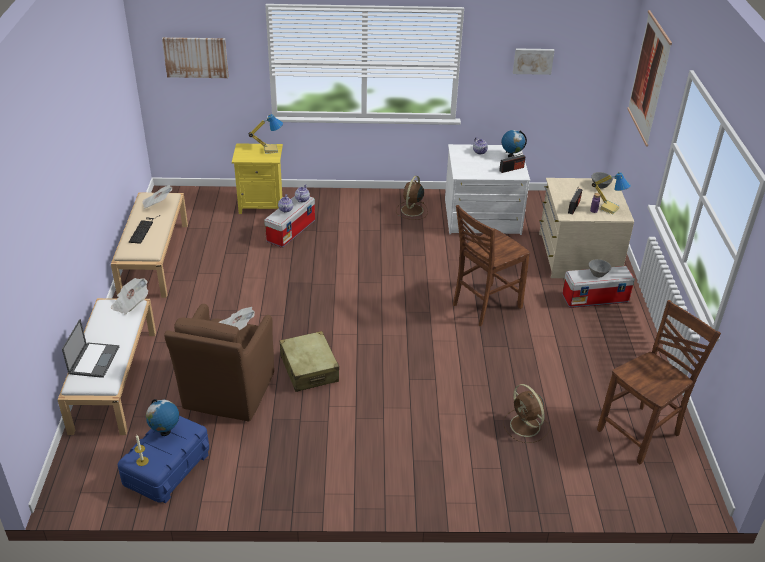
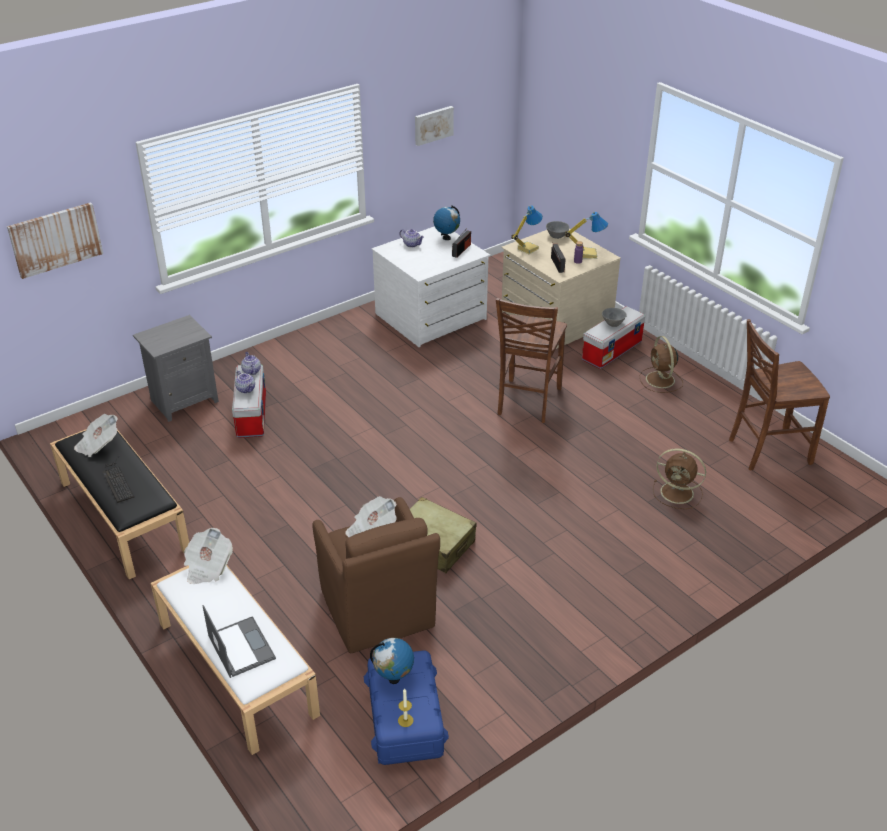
camera: 35 degrees left, 0 degrees up
beige bench [111,193,188,298] -> black bench [50,429,189,579]
yellow nightstand [232,143,283,214] -> grey nightstand [133,315,219,422]
table lamp [248,114,283,154] -> table lamp moved to [511,205,543,254]
brown fan [396,176,428,220] -> brown fan moved to [640,336,683,393]
brown chair [597,300,721,464] -> brown chair turned 120 degrees counterclockwise [729,319,830,471]
picture [627,10,672,146] -> none

